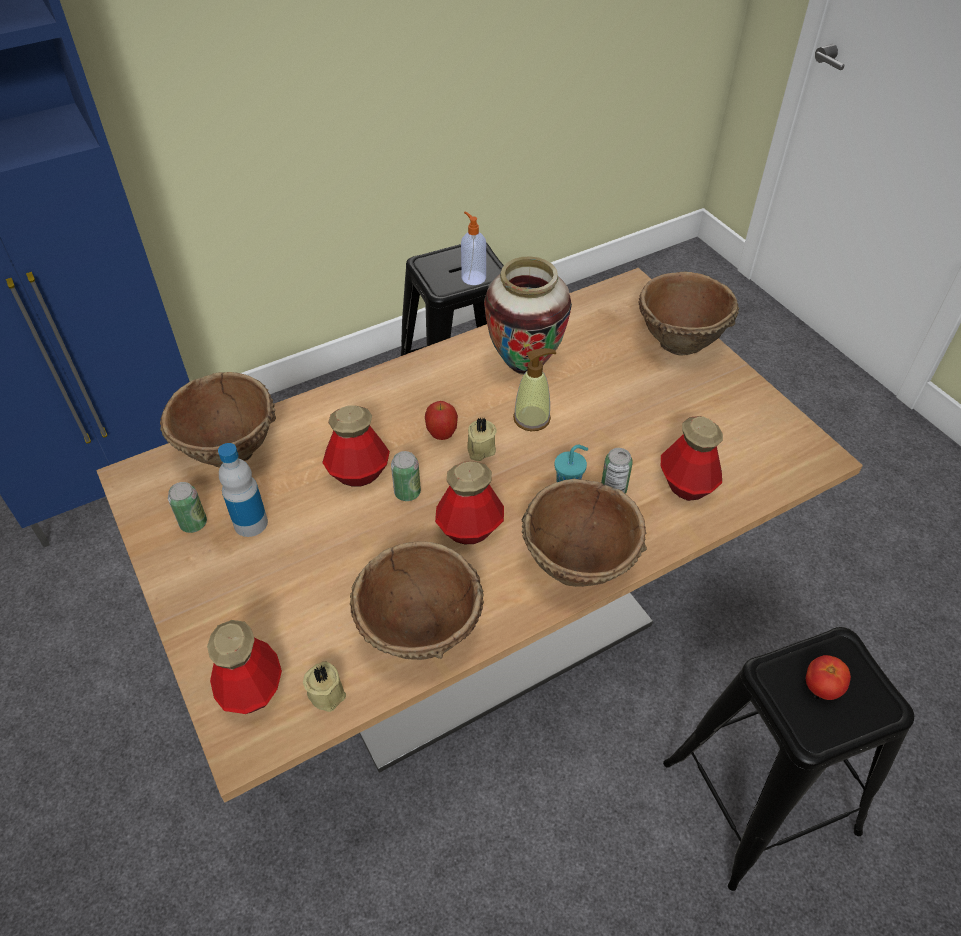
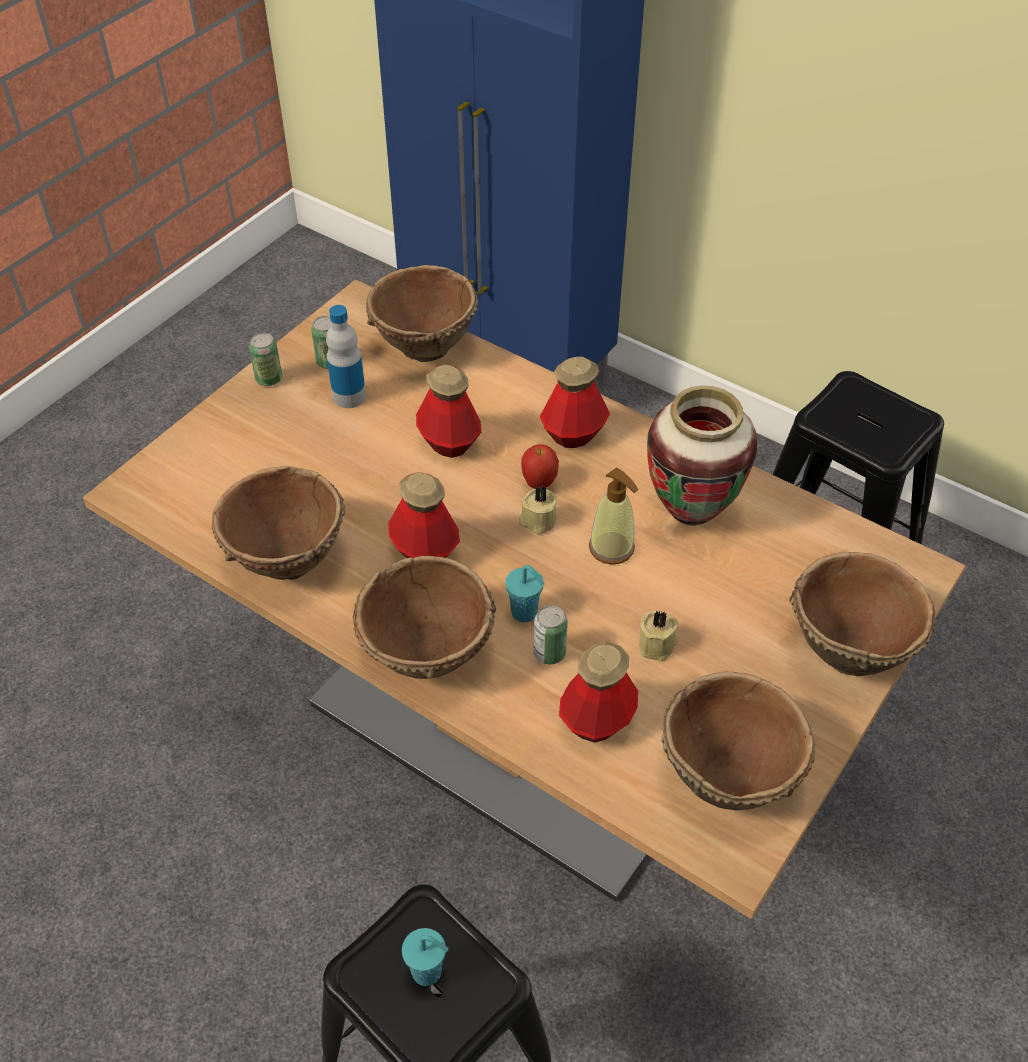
camera: 65 degrees right, 0 degrees up
bottle [207,620,282,714] -> bottle moved to [540,357,610,448]
beige candle [303,662,346,712] -> beige candle moved to [639,611,678,662]
can [391,451,421,501] -> can moved to [249,333,282,386]
soap dispenser [461,211,486,285] -> none
tomato [806,655,851,700] -> turquoise cup [402,928,449,986]
none -> brown bowl [661,671,815,810]

